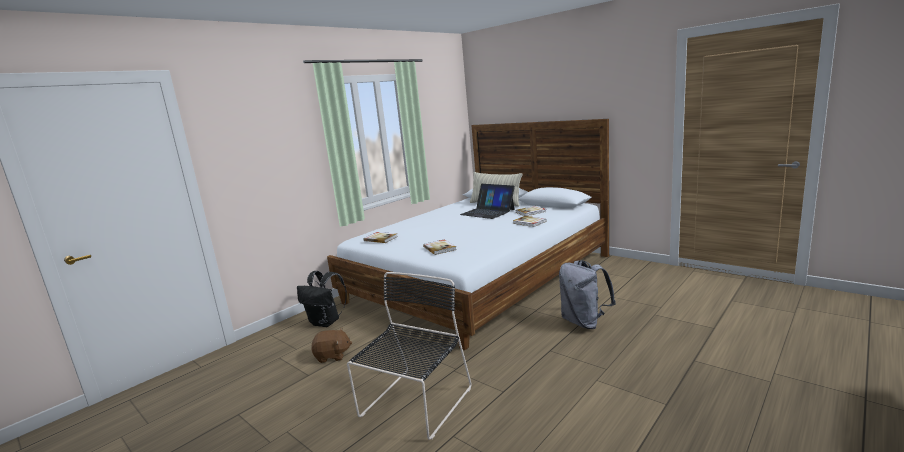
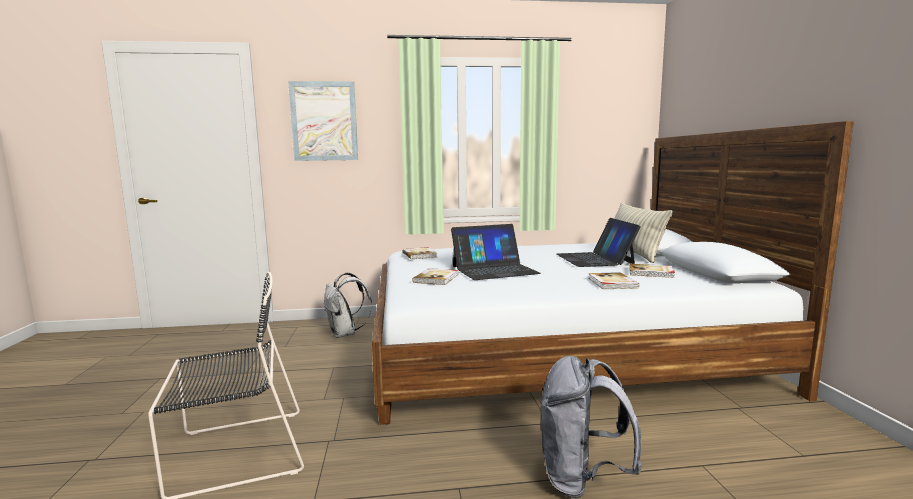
camera: 40 degrees right, 5 degrees down
black backpack [297,271,347,327] -> white backpack [324,272,372,338]
brown plush toy [311,328,352,363] -> none
none -> picture [288,81,358,161]
none -> laptop [451,224,541,280]

